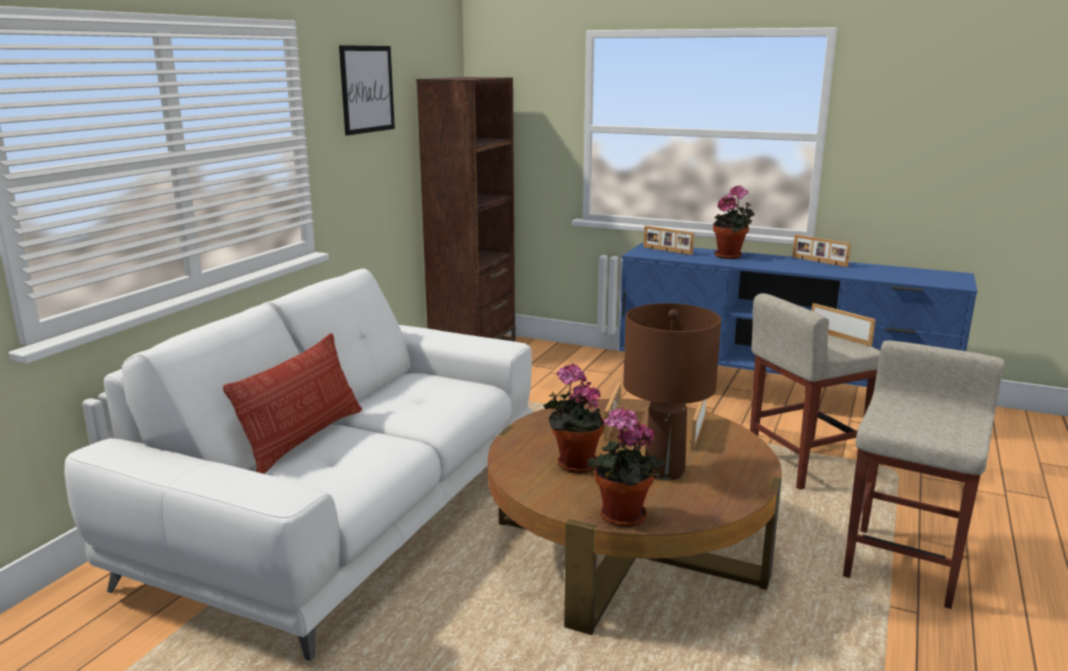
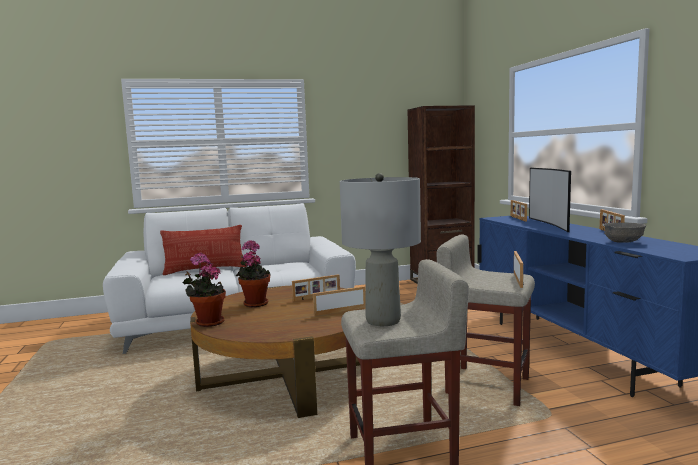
camera: 50 degrees right, 10 degrees down
picture [339,45,395,135] -> none
brown table lamp [623,303,721,480] -> none
potted plant [713,185,755,259] -> television [529,168,571,232]
none -> grey table lamp [340,173,421,326]
none -> grey bowl [604,223,646,243]

